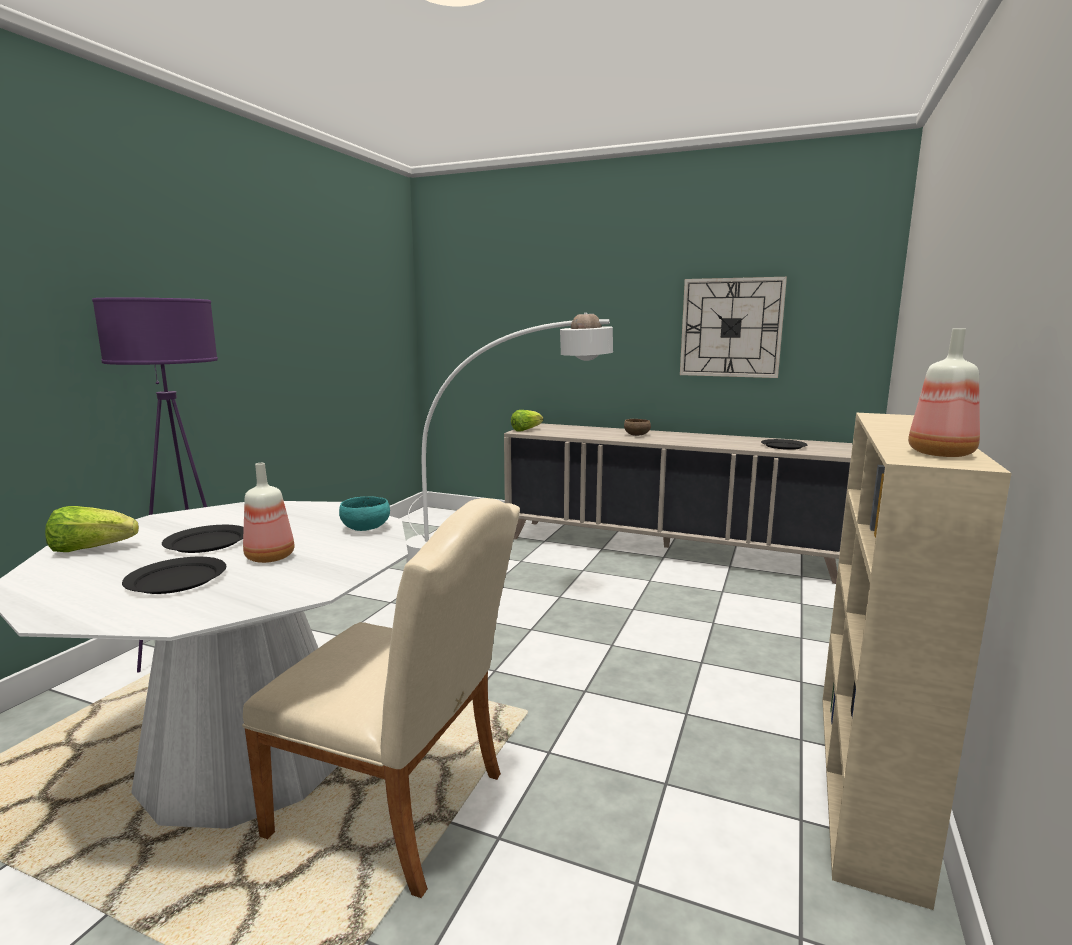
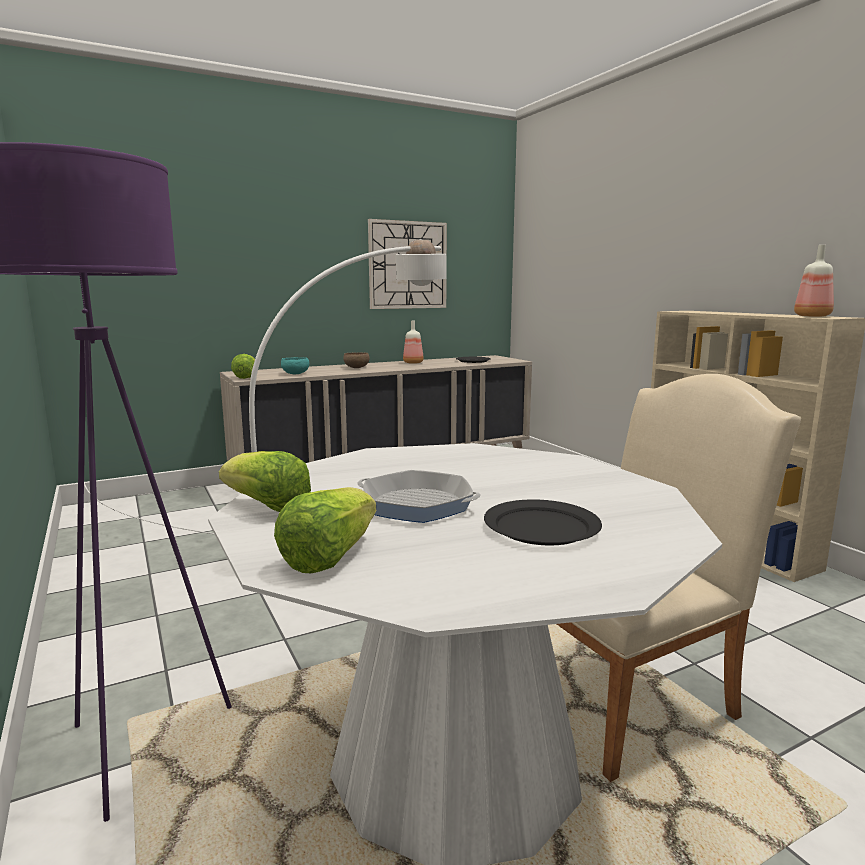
camera: 50 degrees left, 0 degrees up
black plate [162,525,244,553] -> frying pan [357,470,481,523]
bottle [243,463,294,563] -> bottle moved to [403,320,424,364]
turquoise bowl [339,496,390,531] -> turquoise bowl moved to [281,357,309,374]
none -> lettuce [219,451,311,512]

